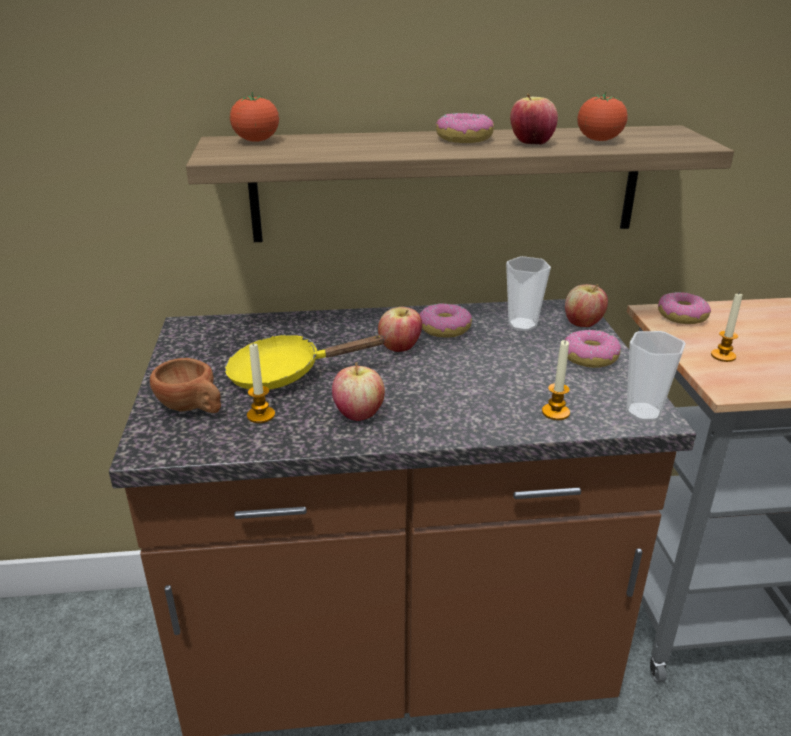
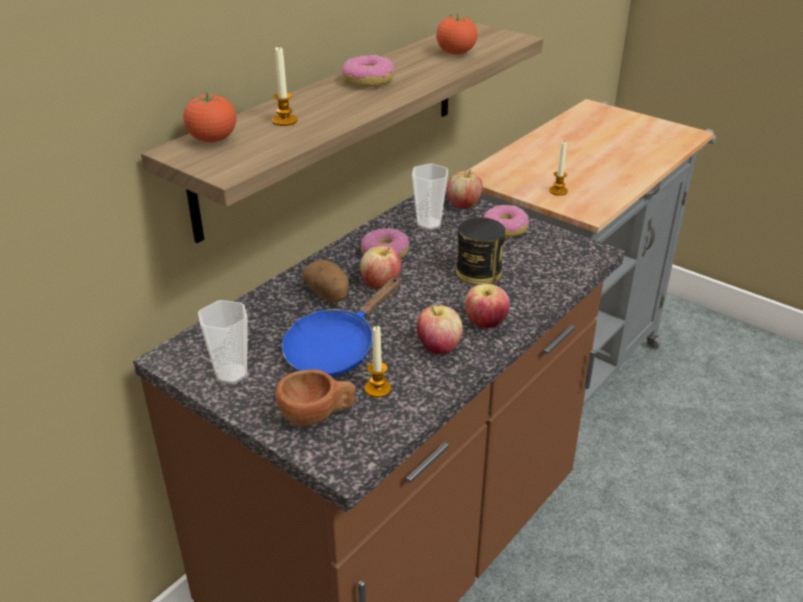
camera: 45 degrees left, 5 degrees up
yellow frying pan [225,335,387,390] -> blue frying pan [282,277,401,377]
apple [510,94,558,144] -> apple moved to [465,284,510,328]
candle [542,340,570,420] -> candle moved to [272,47,298,126]
cup [626,331,686,421] -> cup moved to [198,300,248,384]
donut [658,292,711,324] -> none
none -> potato [302,260,349,302]
none -> can [456,217,505,285]

